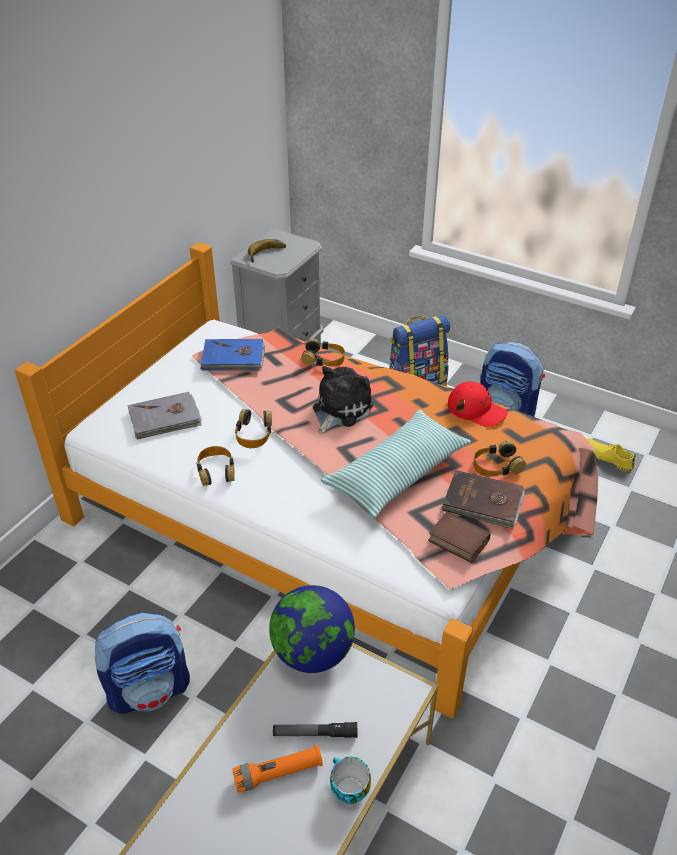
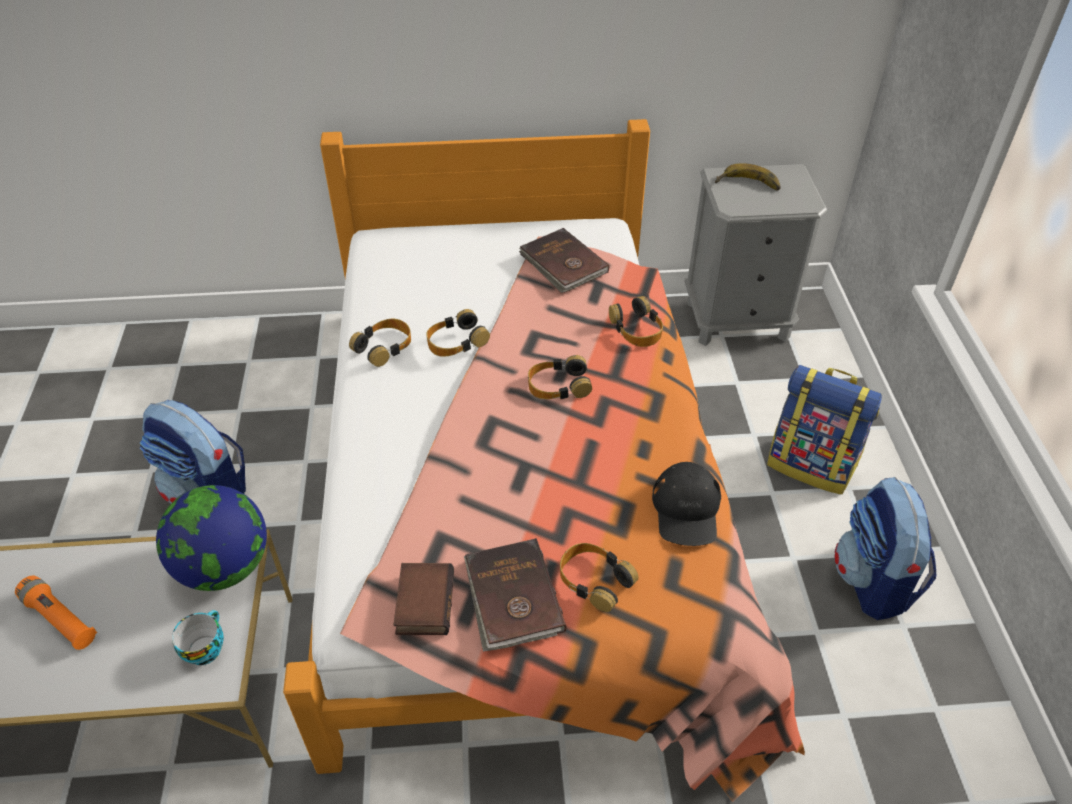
camera: 55 degrees right, 5 degrees up
grey book [128,392,202,440] -> none
blue book [200,339,265,371] -> brown book [519,228,609,293]
flashlight [273,722,357,738] -> none
plush toy [313,366,373,434] -> headphones [528,355,592,399]
pillow [321,410,472,518] -> none
cup [330,757,371,804] -> cup moved to [172,610,224,665]
red cap [448,381,508,427] -> black cap [652,462,721,546]
yellow shoe [587,438,636,471] -> none

